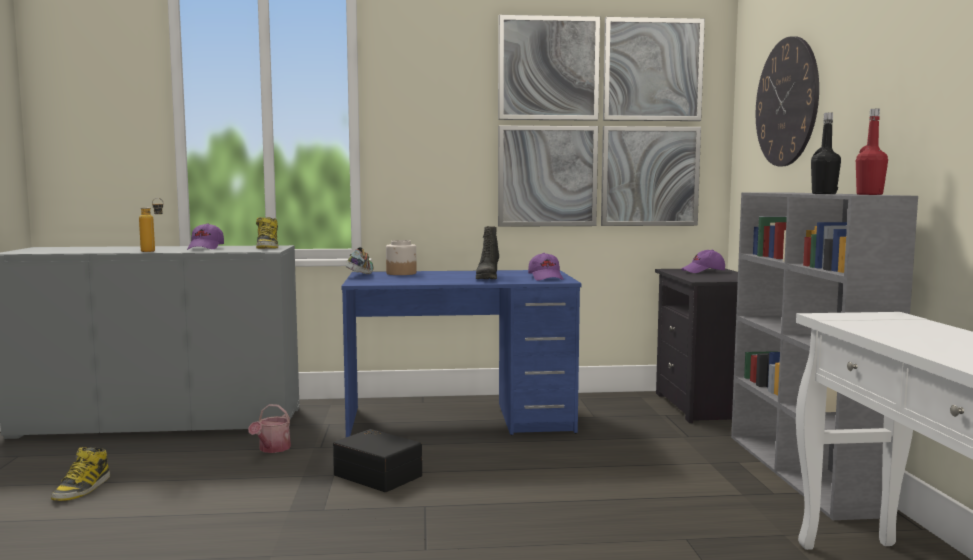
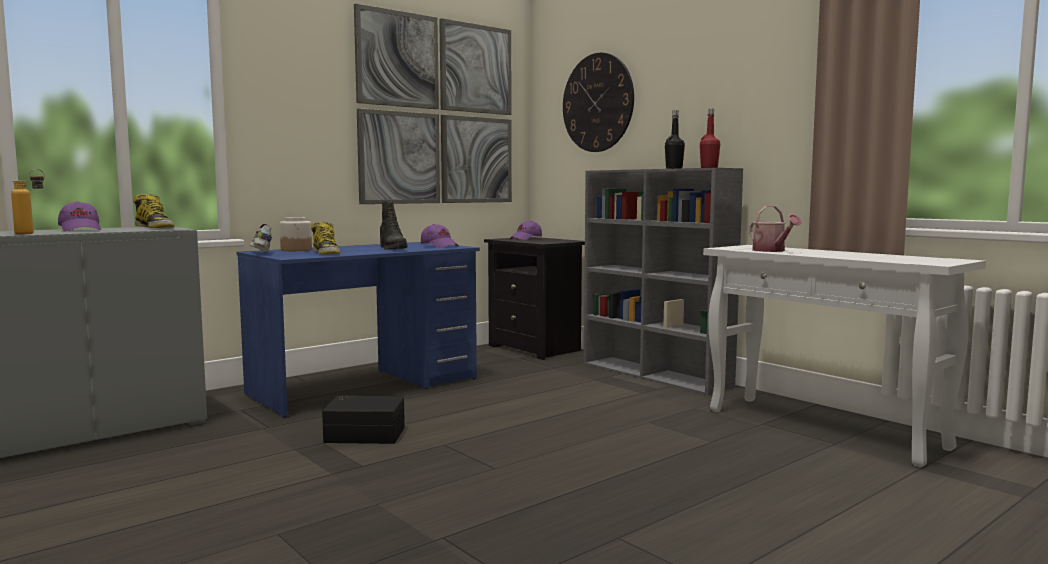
camera: 35 degrees left, 0 degrees up
boot [51,447,110,501] -> boot moved to [311,222,341,254]
watering can [248,404,291,453] -> watering can moved to [749,206,802,252]

